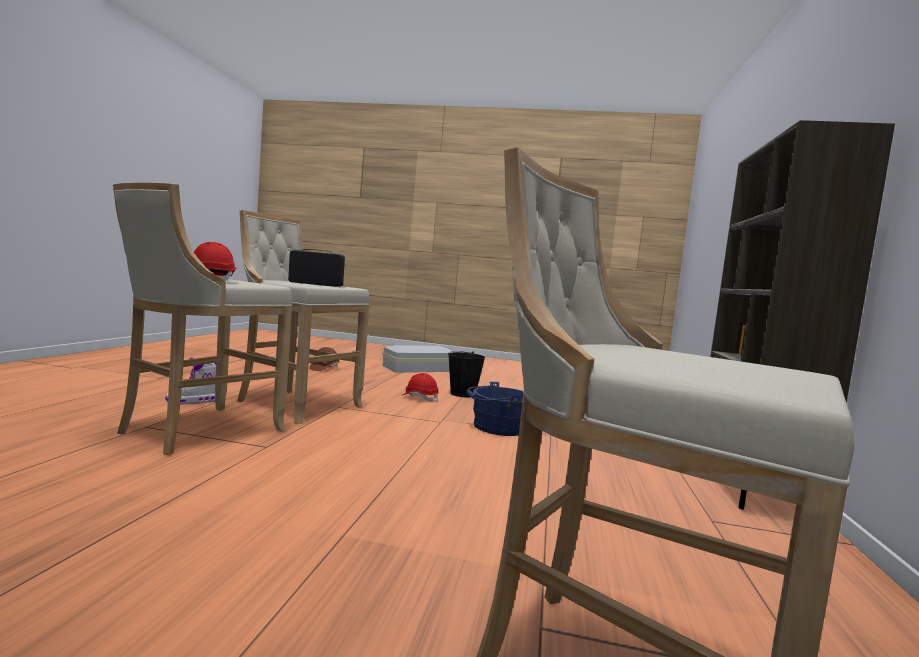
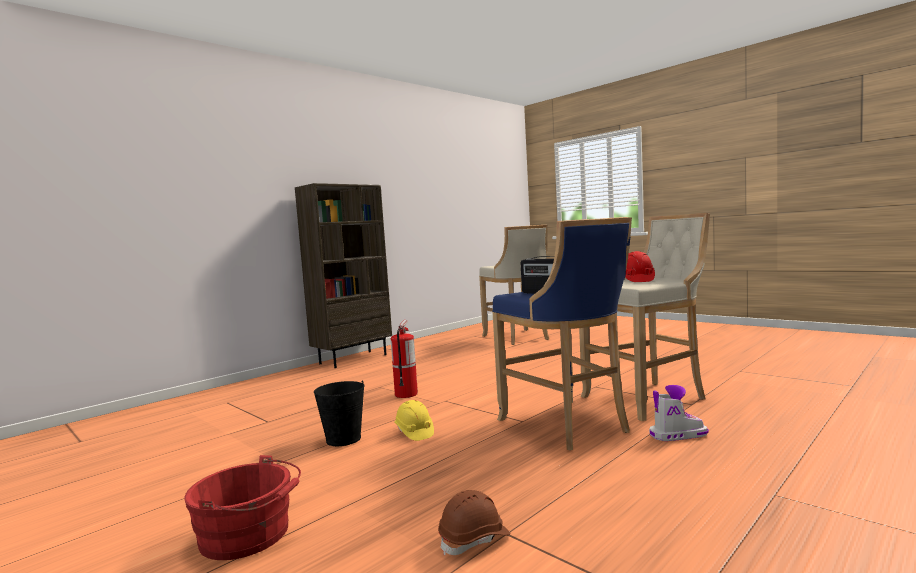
camera: 145 degrees left, 0 degrees up
beige stool [237,210,370,424] -> blue stool [492,217,632,450]
white storage box [382,345,454,373] -> red bucket [185,455,301,560]
red hard hat [401,373,439,402] -> yellow hard hat [394,400,434,441]
blue bucket [466,382,523,436] -> fire extinguisher [391,320,418,398]

